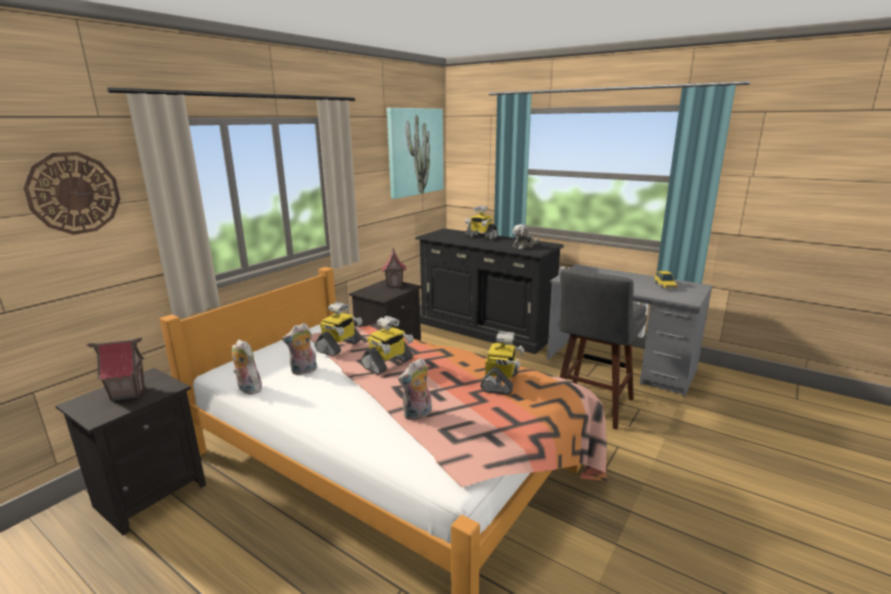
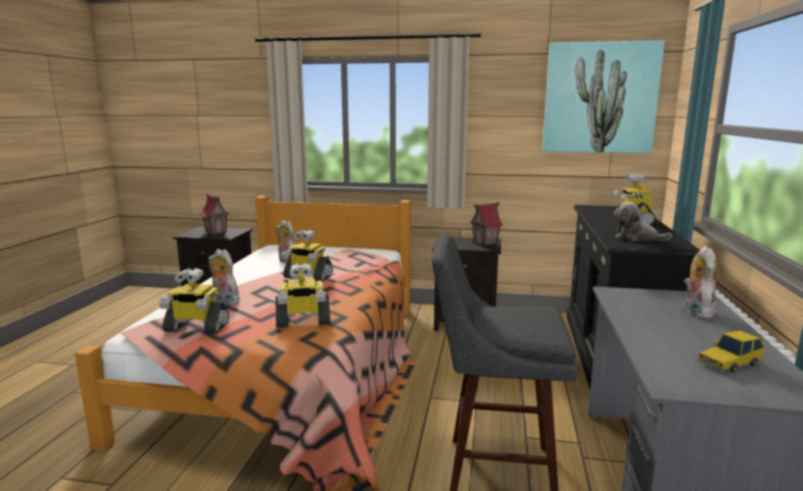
camera: 65 degrees right, 5 degrees down
wall clock [23,152,120,235] -> none
plush toy [232,339,262,394] -> plush toy moved to [684,246,717,318]
toy robot [315,302,362,356] -> toy robot moved to [159,268,229,334]

